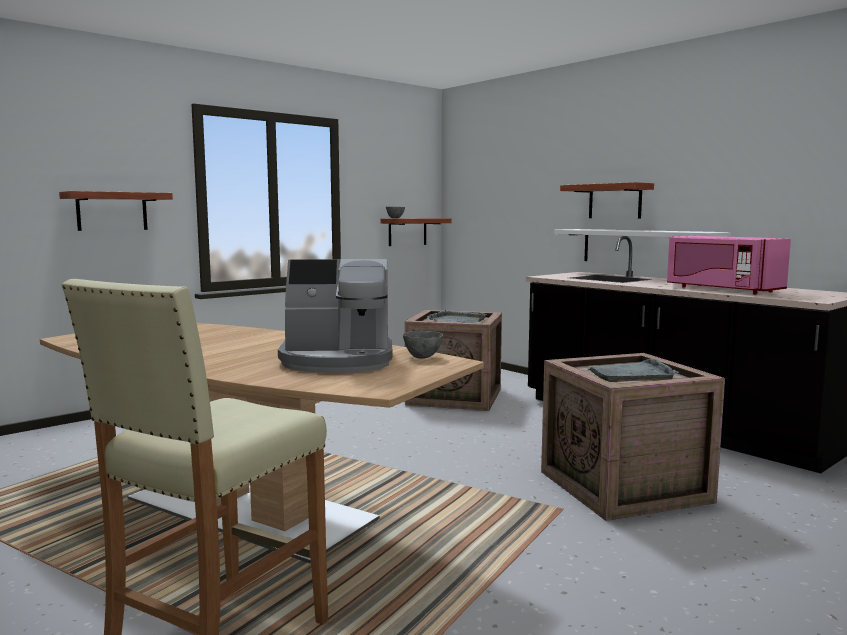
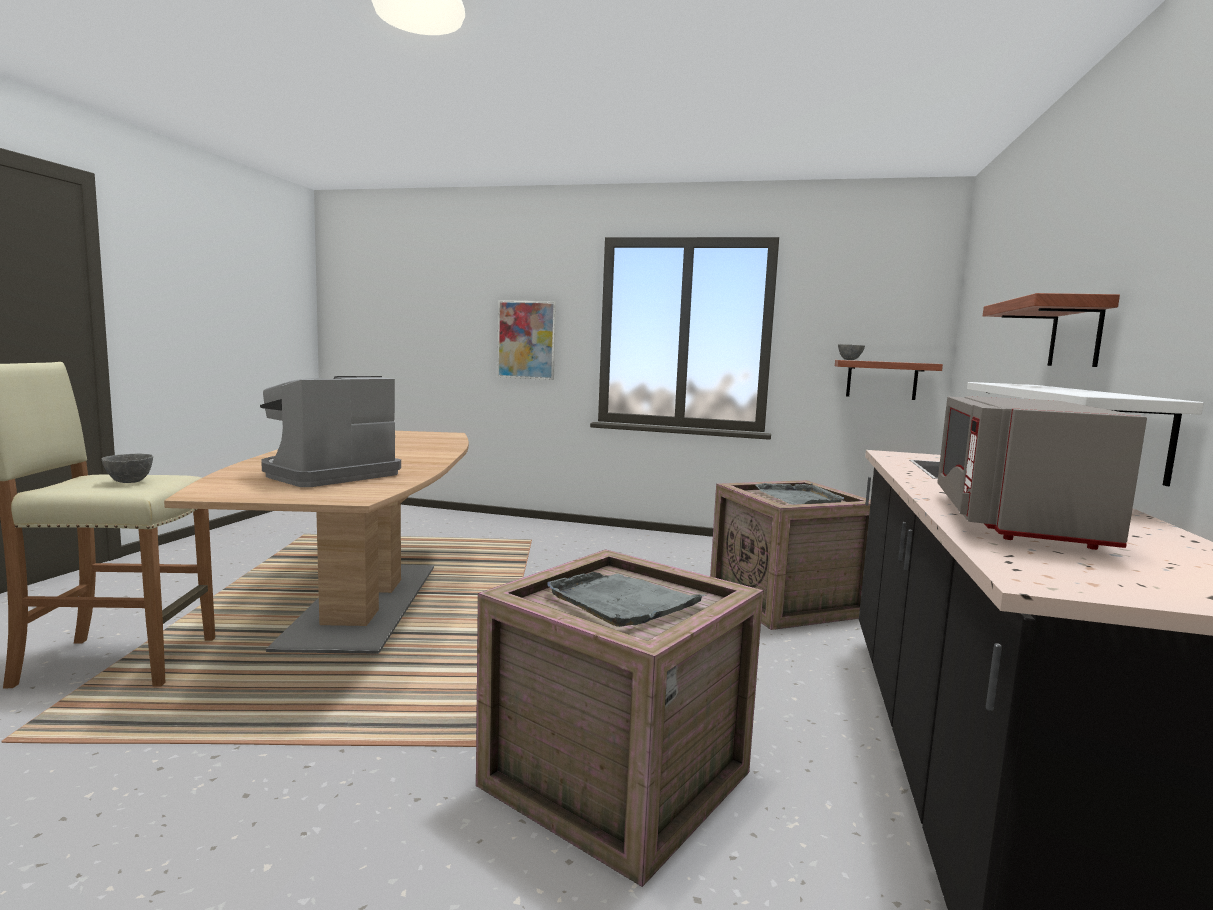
camera: 55 degrees right, 0 degrees up
shelf [59,191,173,231] -> picture [497,300,556,380]
coffee machine [278,259,393,373] -> coffee machine turned 75 degrees clockwise [260,376,401,487]
grey bowl [403,331,443,359] -> grey bowl moved to [102,454,153,483]
pink microwave [667,236,791,294] -> grey microwave [937,396,1147,550]

